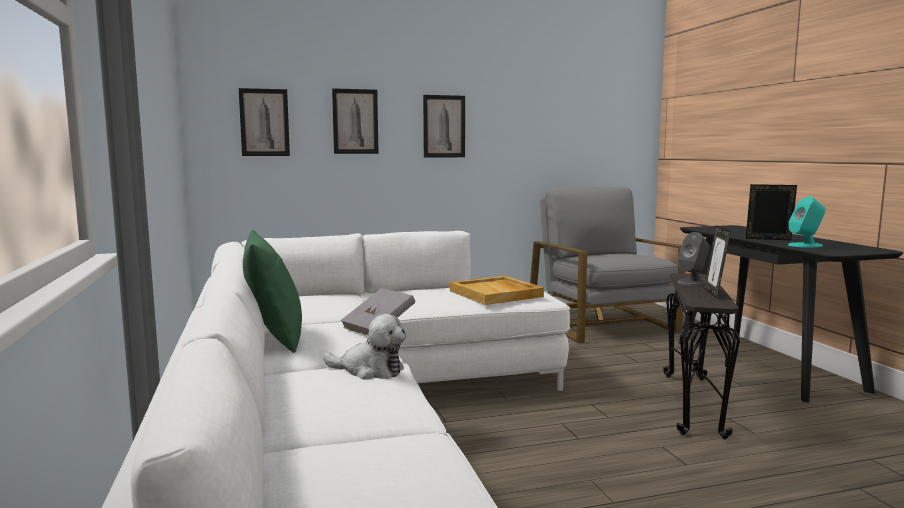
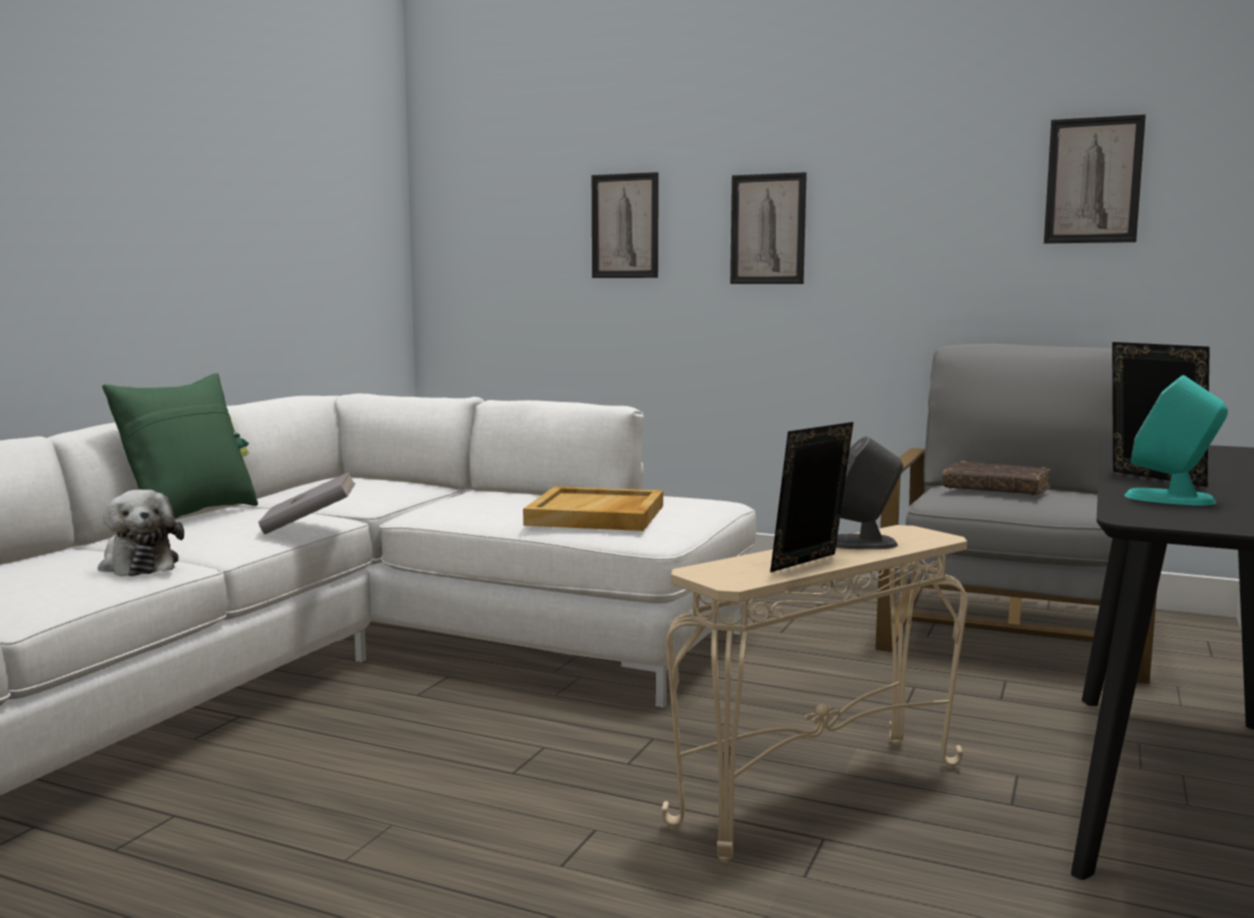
camera: 40 degrees right, 0 degrees up
picture [239,88,290,156] -> picture moved to [1044,114,1146,244]
black side table [663,273,740,439] -> beige side table [661,525,968,863]
none -> brown book [942,461,1051,495]

